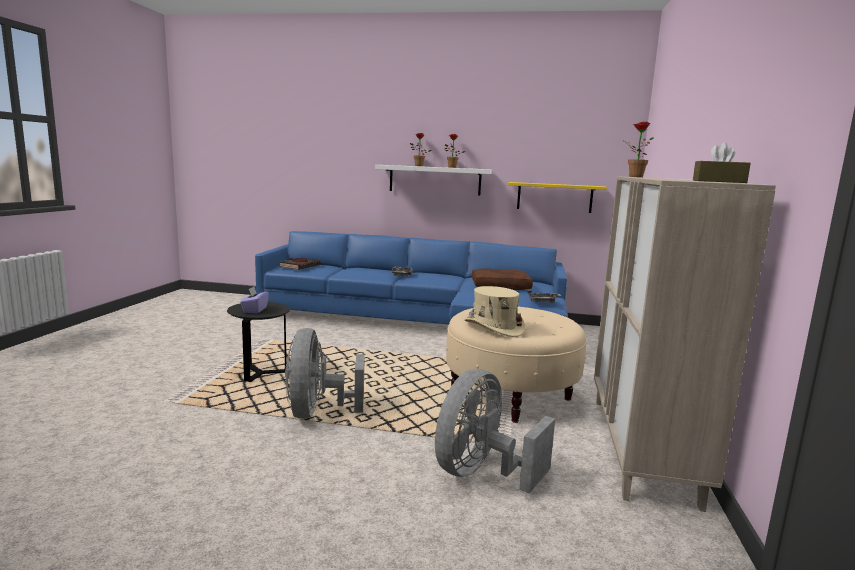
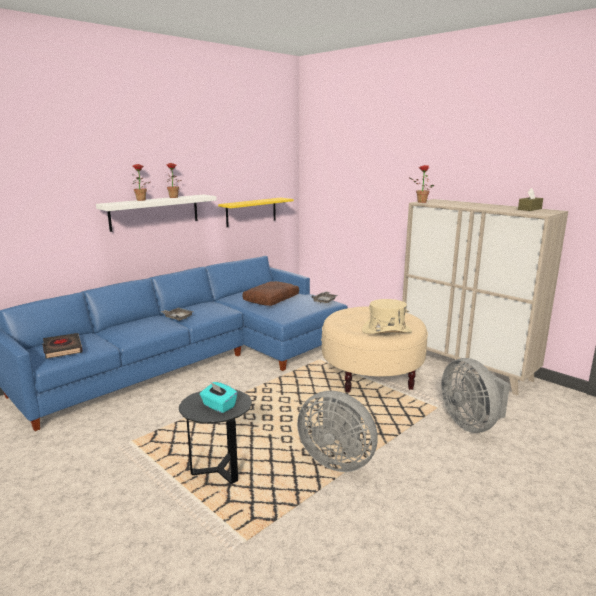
camera: 55 degrees left, 5 degrees up
purple tissue box [240,286,269,313] -> turquoise tissue box [200,382,237,413]

